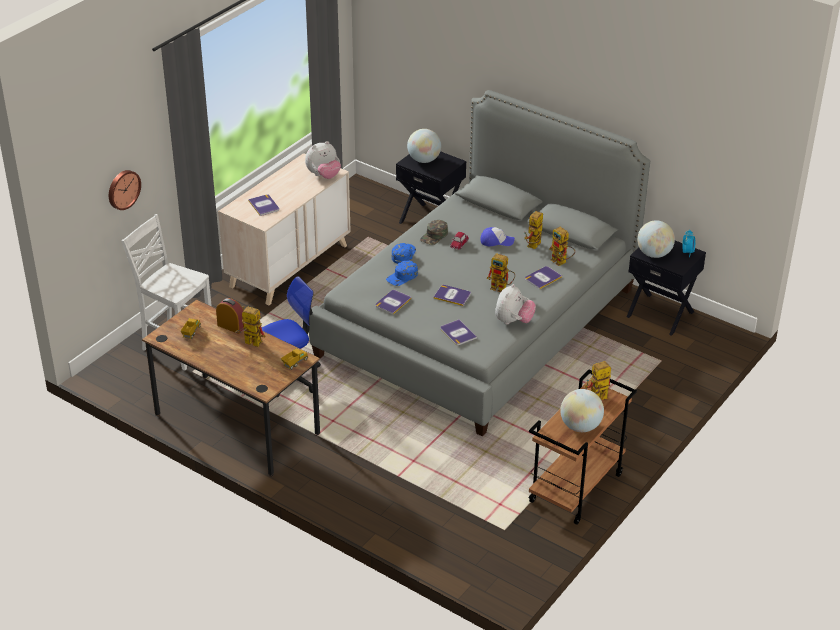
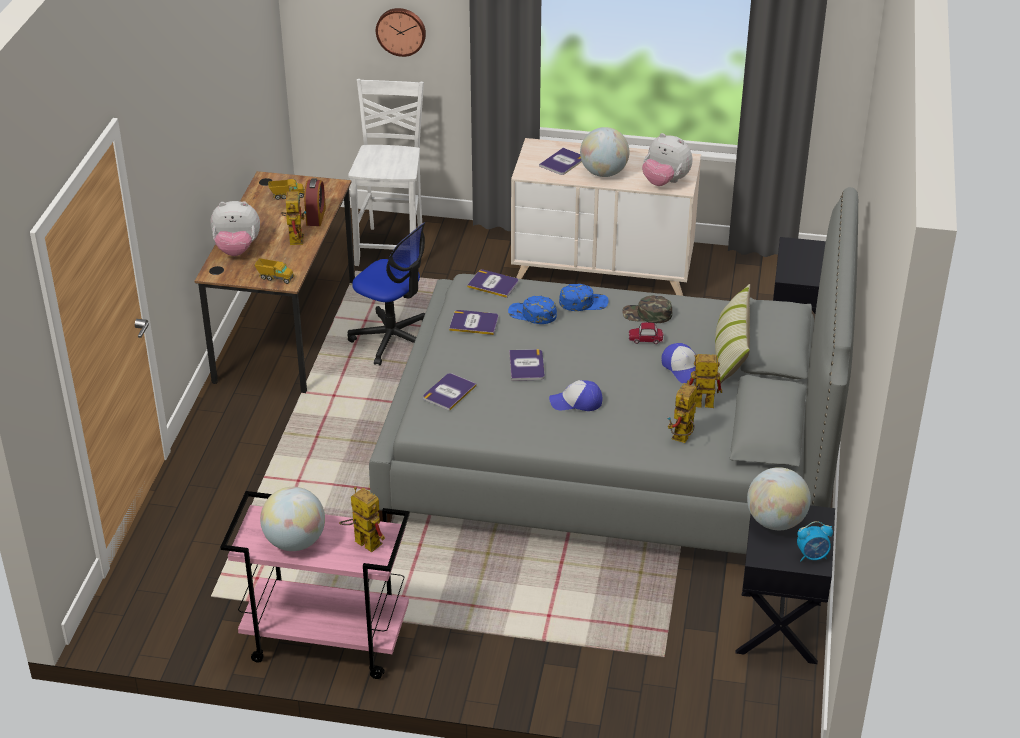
camera: 65 degrees right, 0 degrees up
globe [407,129,441,163] -> globe moved to [580,127,629,177]
toy robot [487,253,515,292] -> cap [549,380,603,411]
plush toy [495,284,536,324] -> plush toy moved to [211,201,260,256]
book [525,266,562,290] -> book moved to [467,270,519,298]
brown cart [528,370,637,525] -> pink cart [220,491,410,679]
none -> pillow [715,284,750,386]

